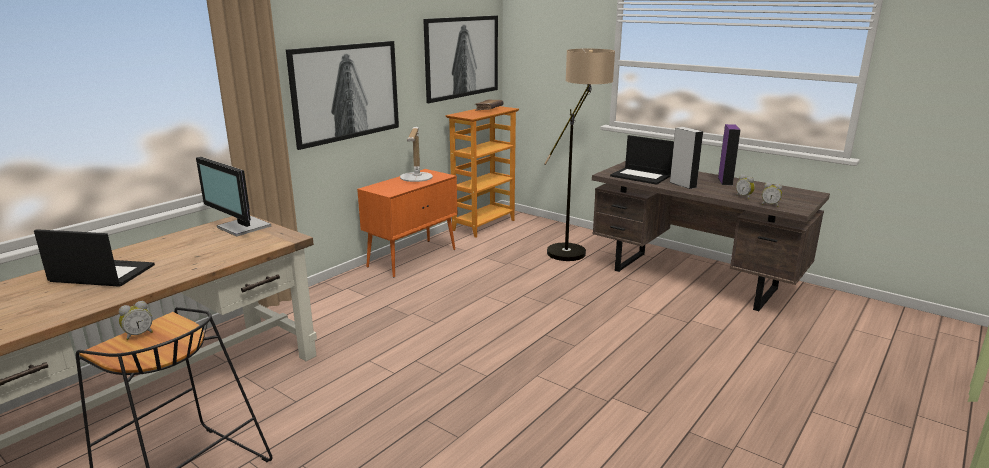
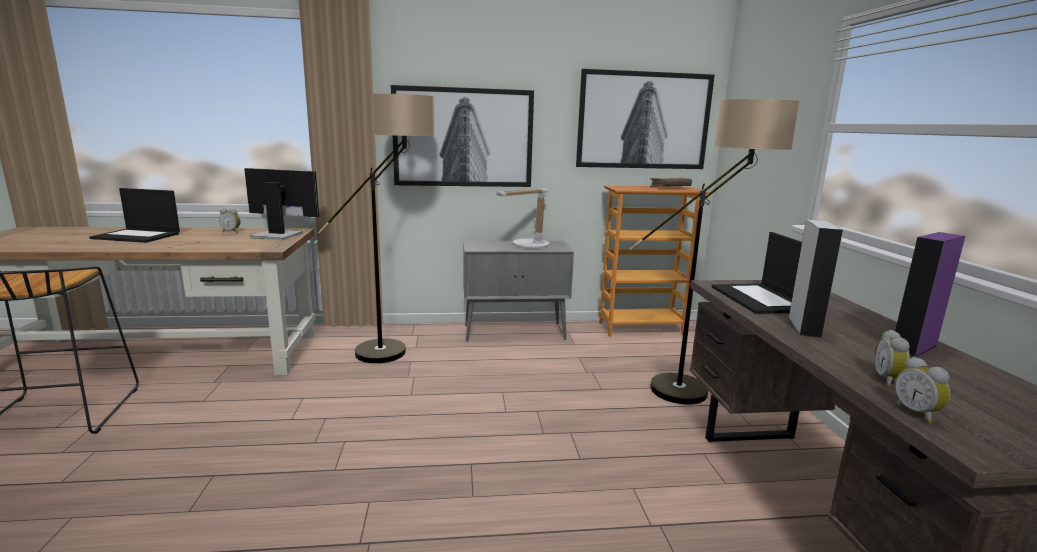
camera: 45 degrees right, 5 degrees down
laptop [34,229,155,287] -> laptop turned 135 degrees clockwise [89,188,180,243]
alarm clock [119,301,153,340] -> alarm clock moved to [219,209,241,233]
monitor [196,157,271,237] -> monitor turned 105 degrees clockwise [244,168,319,240]
orange cabinet [357,169,457,277] -> grey cabinet [463,241,574,342]
none -> floor lamp [317,94,434,363]

